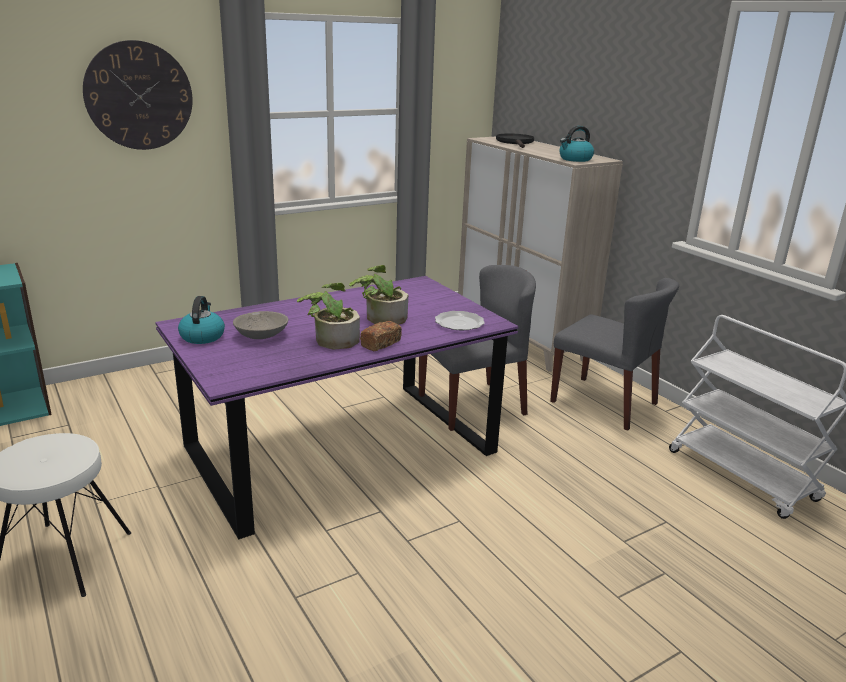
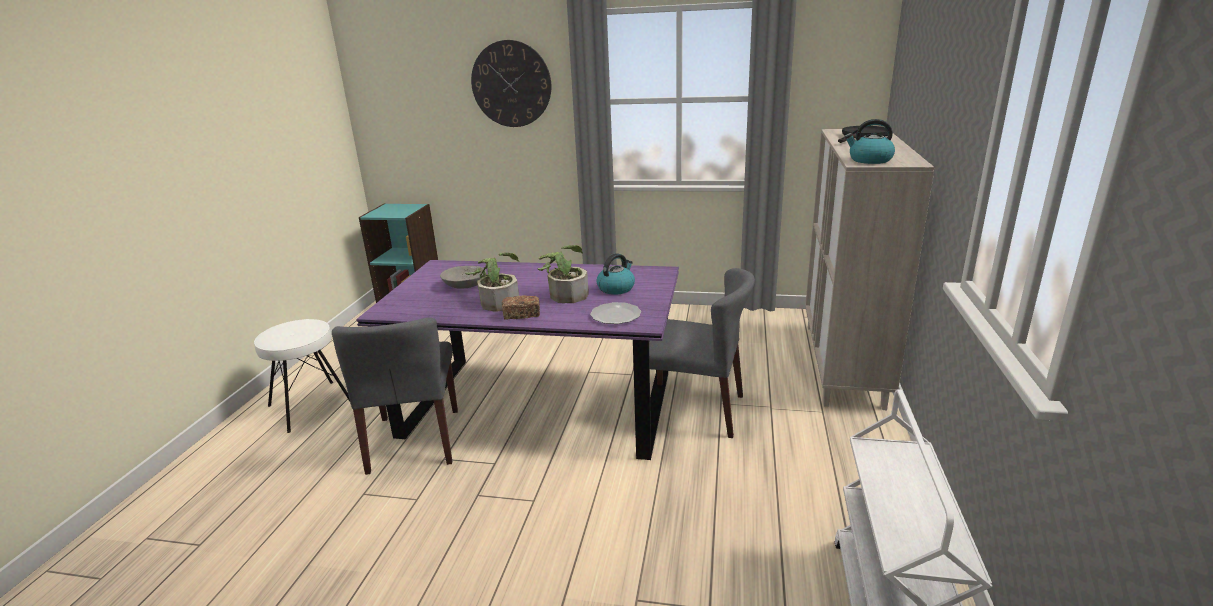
camera: 45 degrees right, 0 degrees up
kettle [178,296,225,344] -> kettle moved to [596,253,635,295]
grey chair [550,278,679,431] -> grey chair moved to [332,317,458,475]

